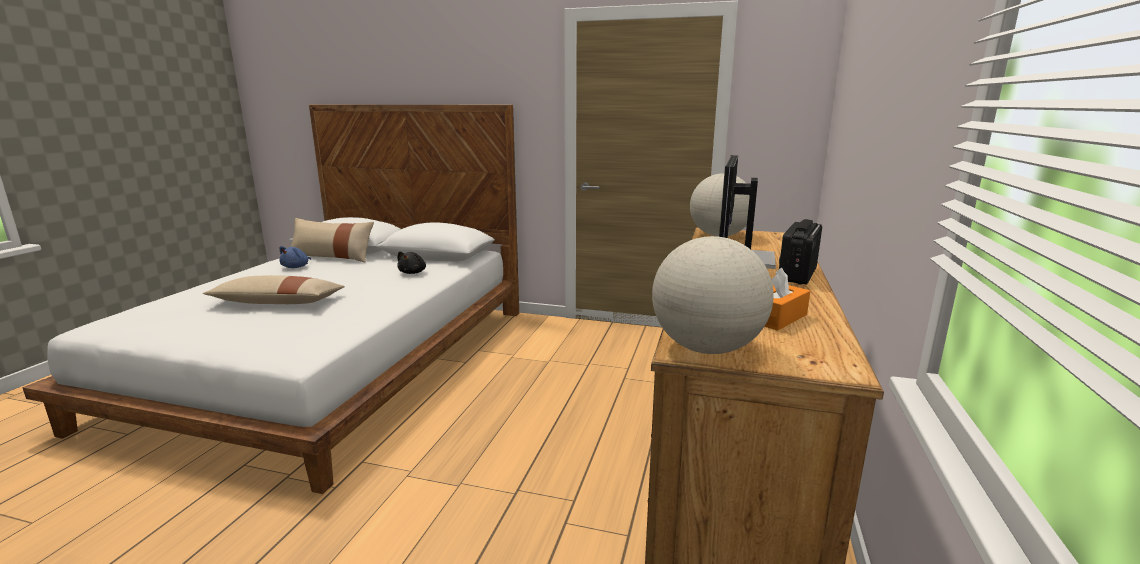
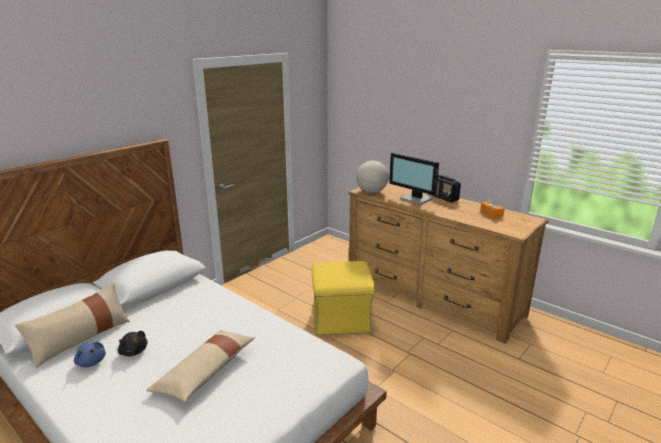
camera: 65 degrees left, 5 degrees up
black plush toy [397,251,426,274] -> black plush toy moved to [118,331,148,356]
globe [652,236,774,354] -> none
none -> yellow ottoman [312,261,376,336]

